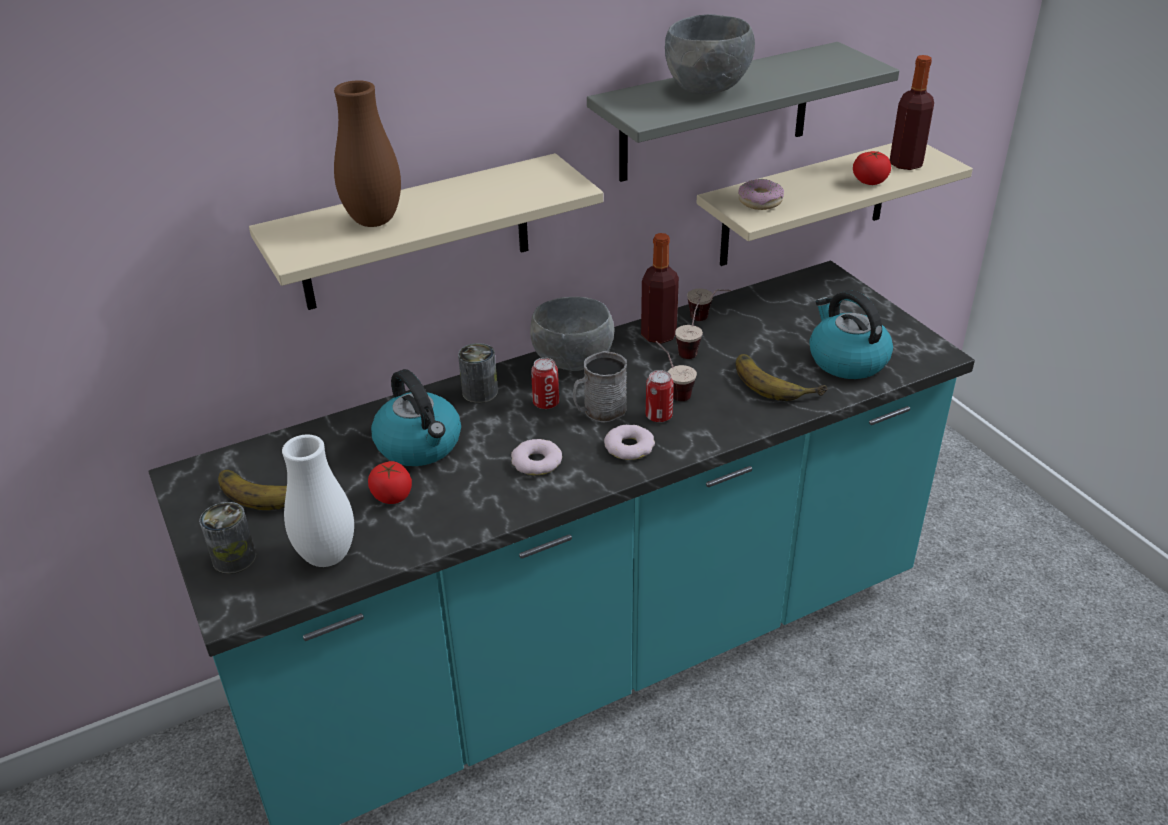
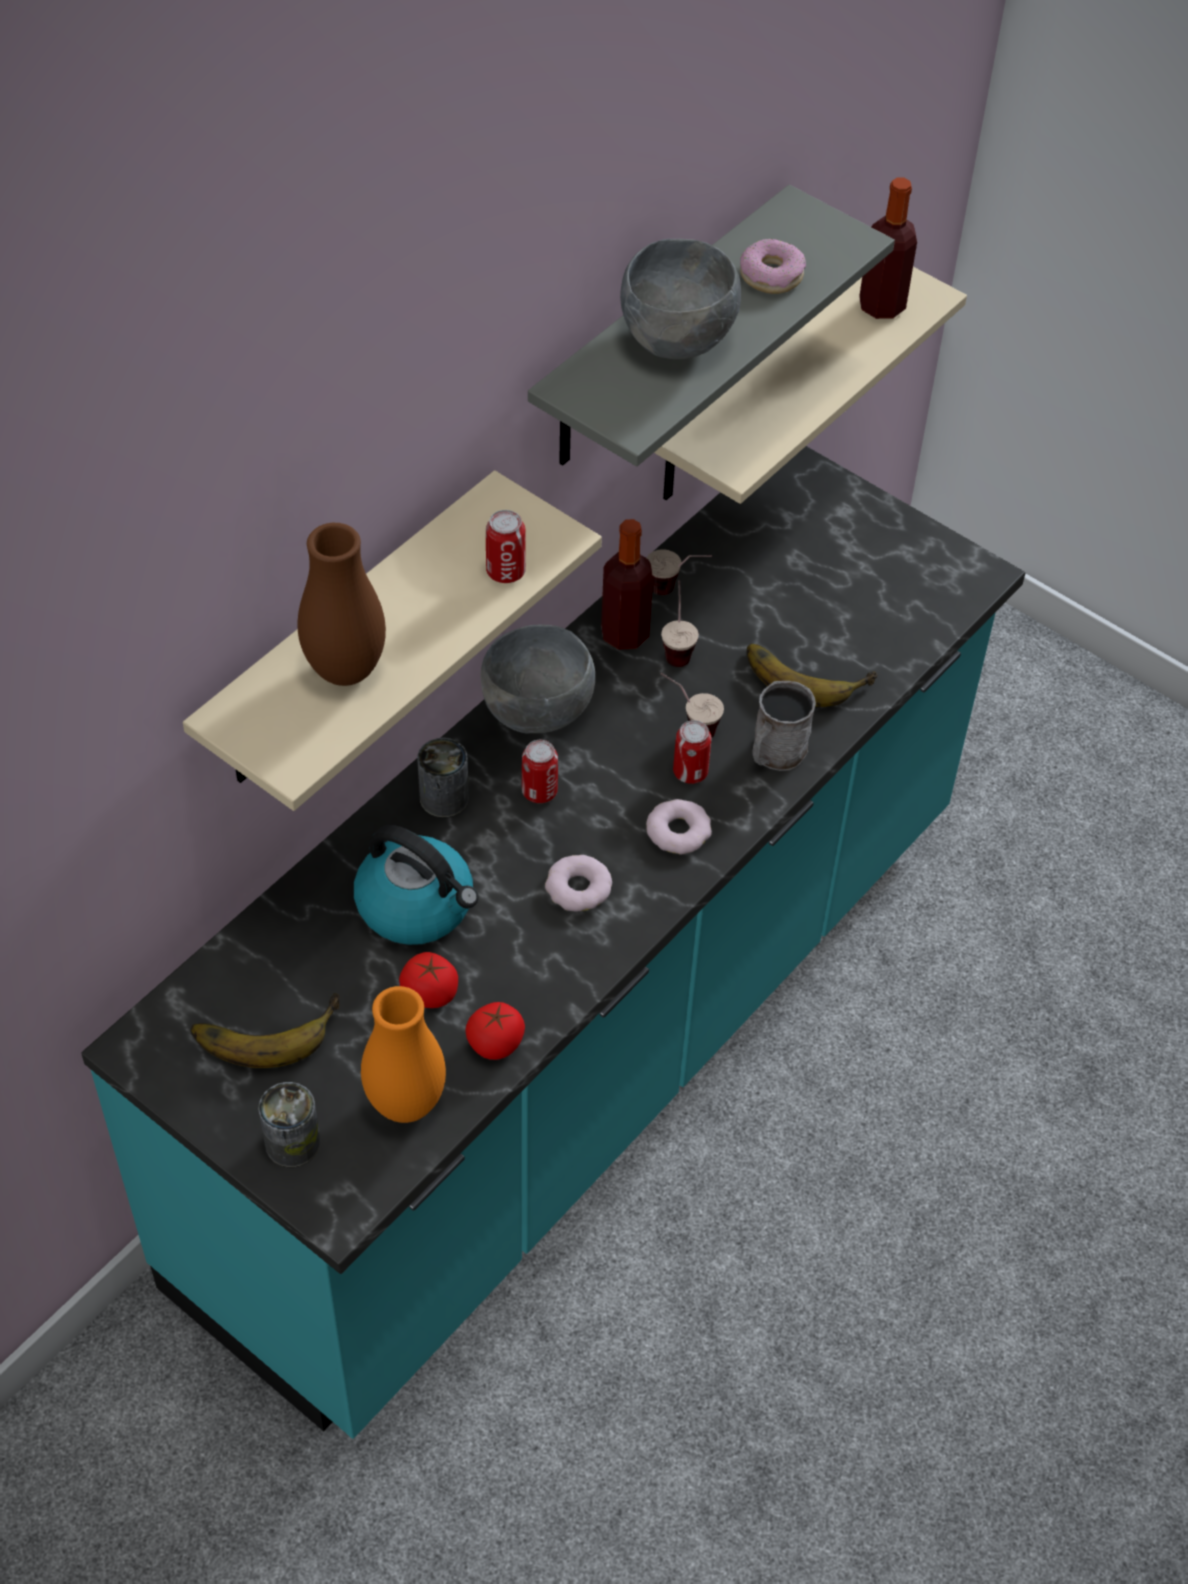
camera: 25 degrees left, 15 degrees up
white vase [282,434,354,567] -> orange vase [361,986,446,1123]
grey mug [573,351,627,423] -> grey mug moved to [753,681,816,771]
donut [738,179,784,210] -> donut moved to [740,239,806,294]
kettle [810,290,893,379] -> none
tomato [853,151,891,185] -> tomato moved to [465,1002,525,1060]
none -> can [486,510,526,583]

